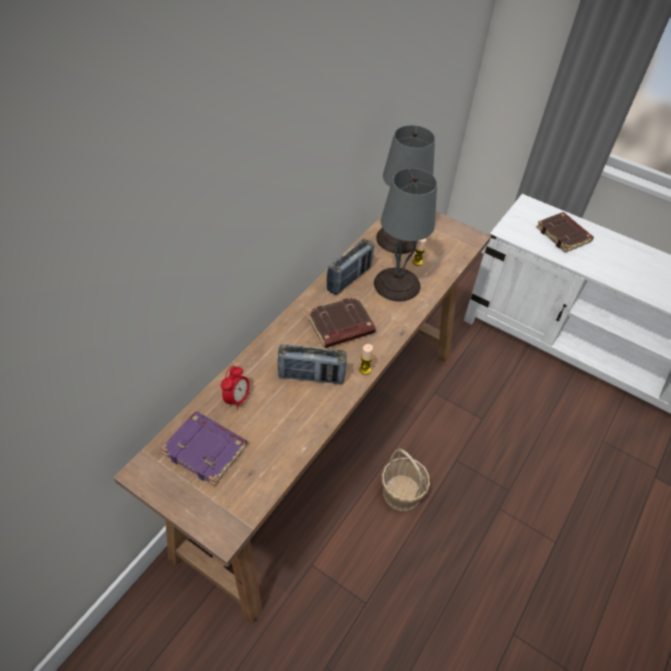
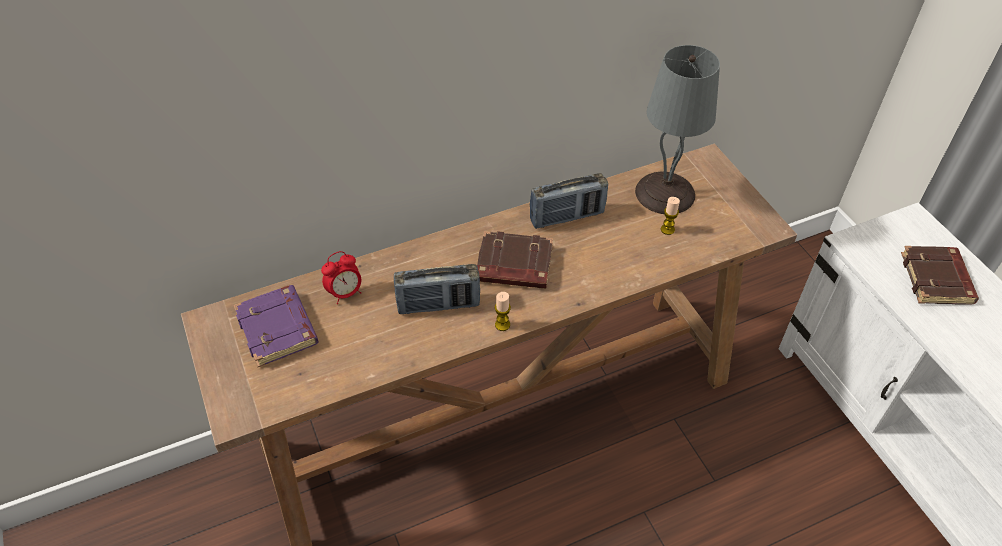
camera: 35 degrees right, 0 degrees up
radio [278,344,347,384] -> radio turned 45 degrees counterclockwise [394,264,480,314]
grey table lamp [374,168,437,302] -> none
basket [382,448,430,511] -> none

